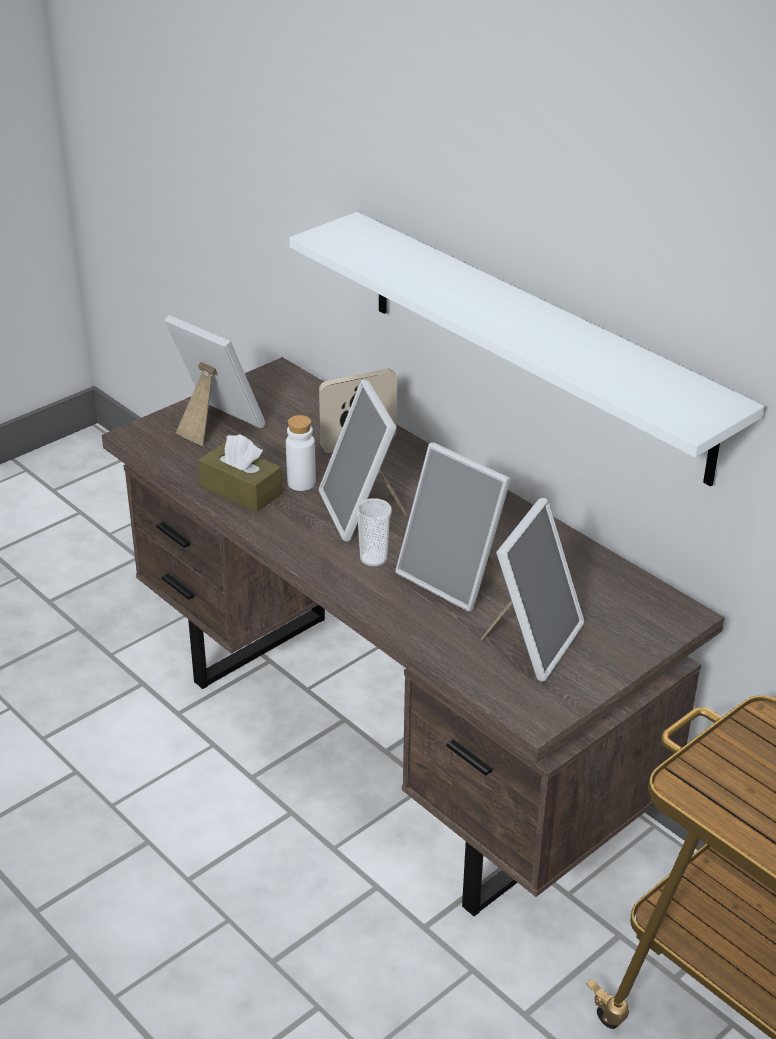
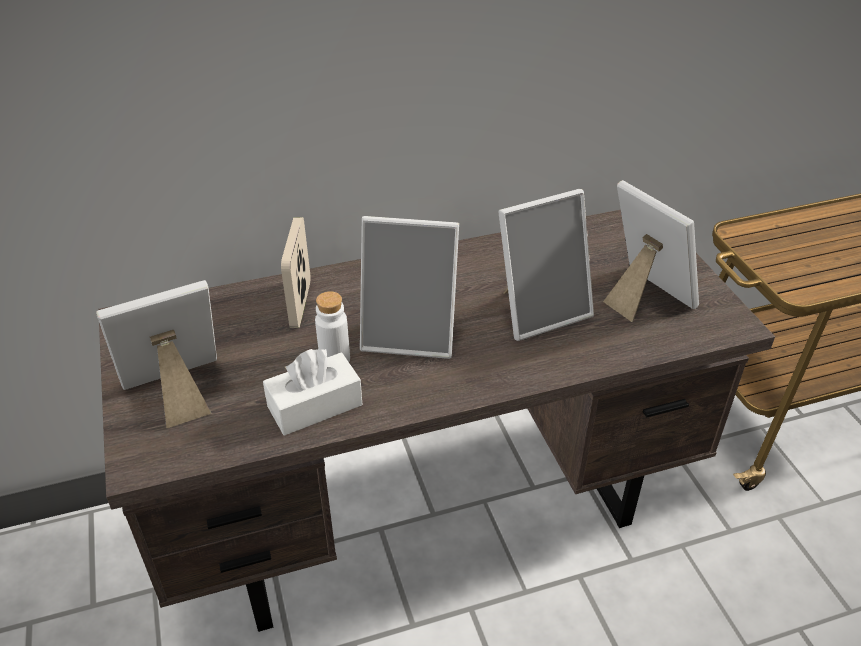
camera: 65 degrees left, 5 degrees up
brown tissue box [198,434,282,512] -> white tissue box [263,349,362,436]
white shelf [289,212,765,486] -> none
cup [356,498,392,567] -> none

